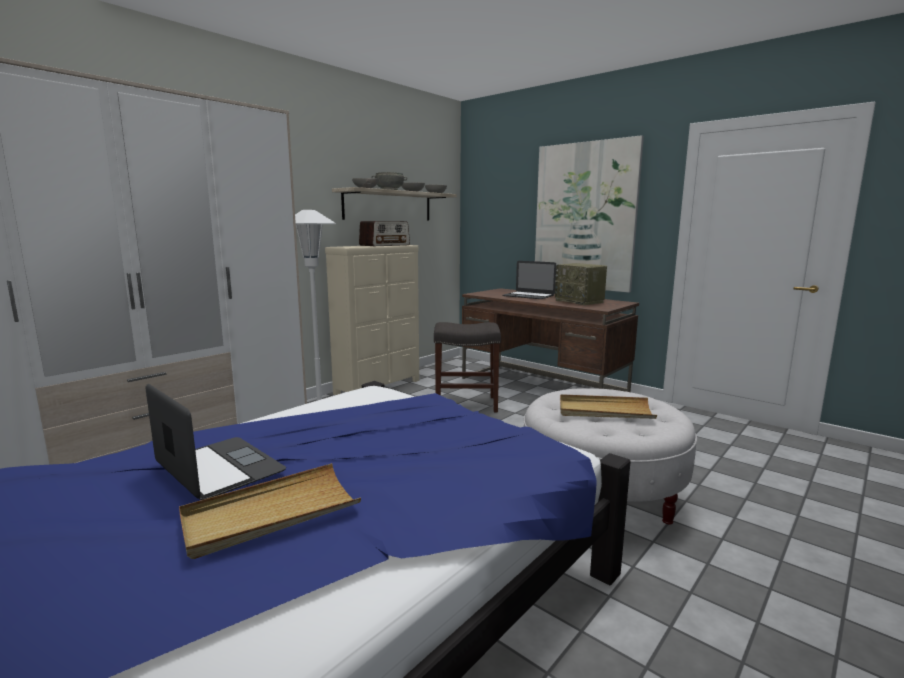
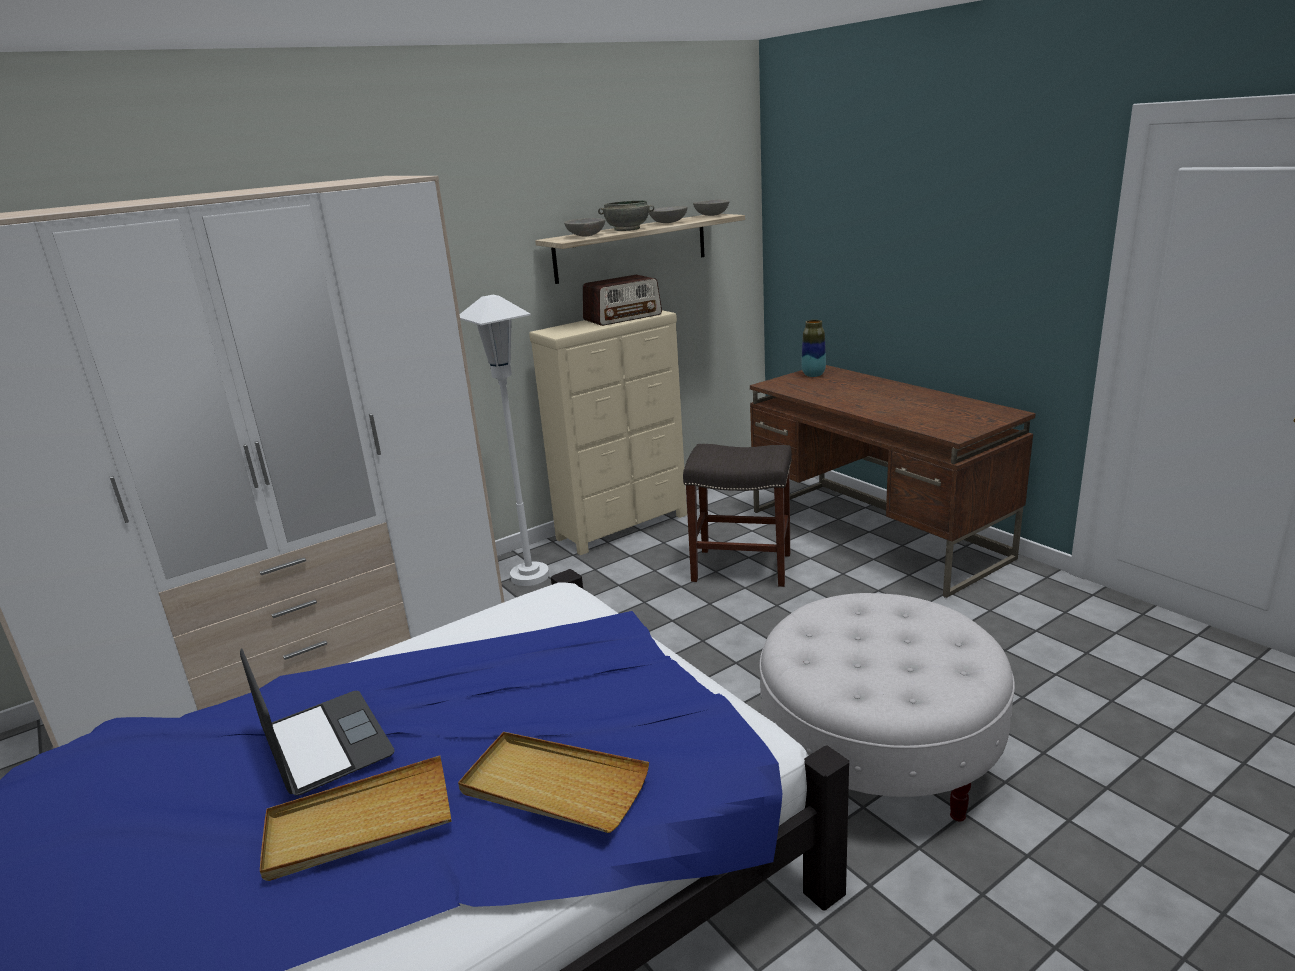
camera: 15 degrees right, 10 degrees up
laptop [503,261,556,299] -> none
picture [535,135,644,293] -> none
radio [555,263,607,305] -> none
beige tray [560,394,657,419] -> beige tray moved to [458,732,649,833]
none -> vase [801,320,826,377]

